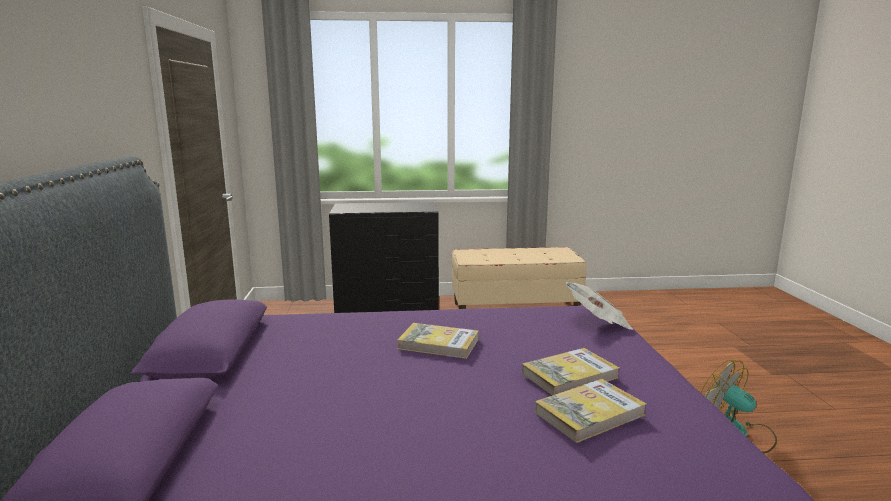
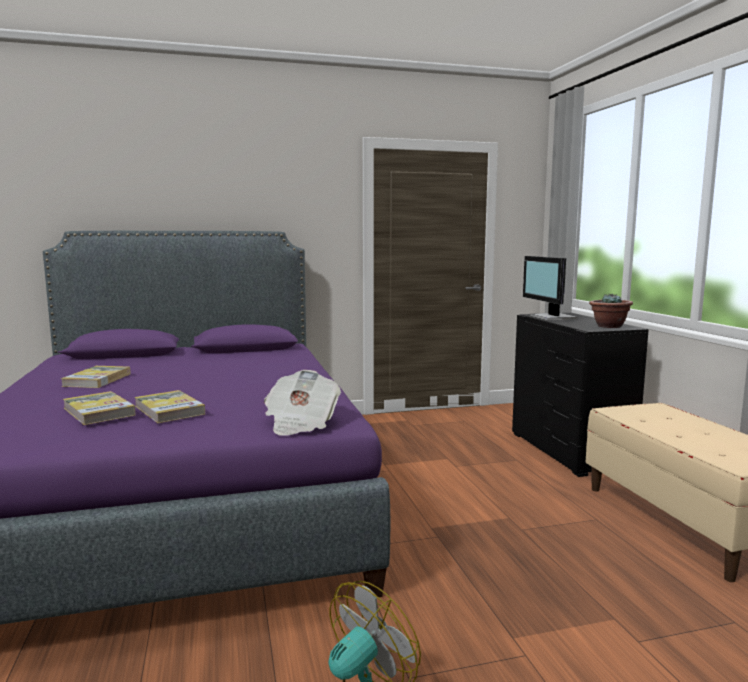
camera: 80 degrees right, 5 degrees down
book [397,323,479,359] -> book moved to [61,366,131,388]
none -> monitor [523,256,578,320]
none -> potted plant [589,294,633,328]

